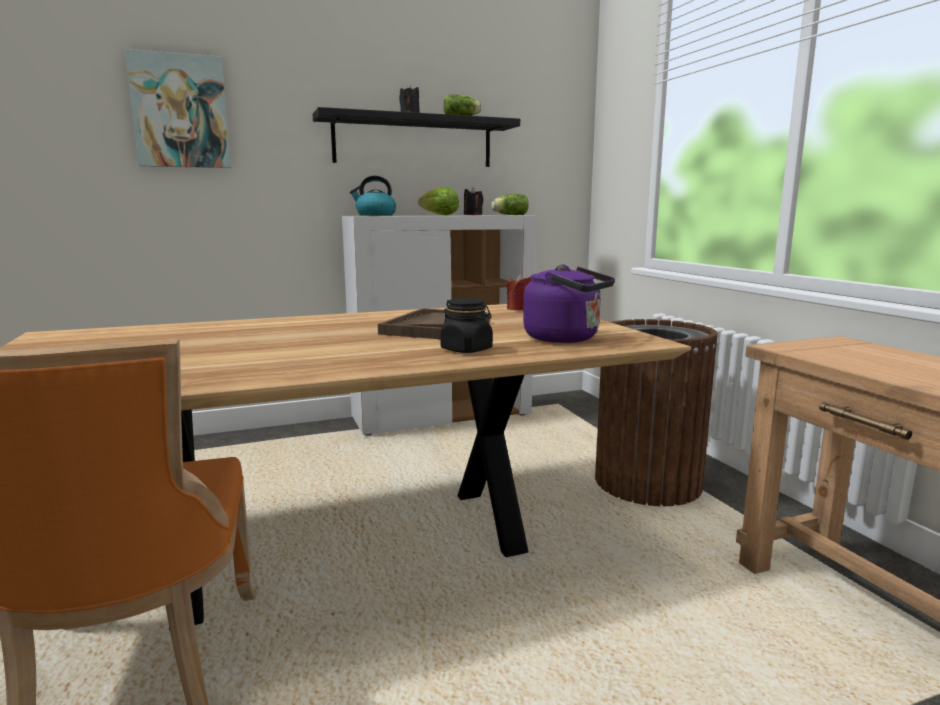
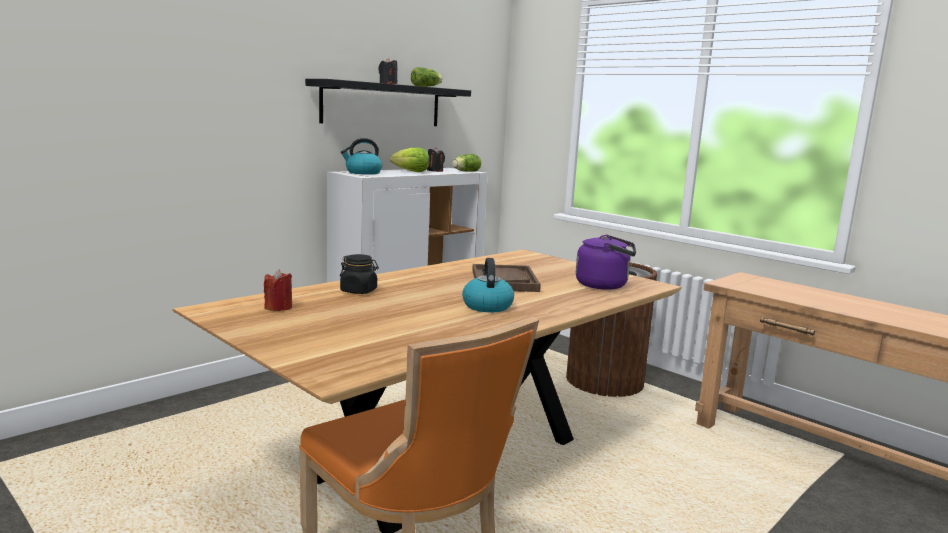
camera: 25 degrees left, 0 degrees up
picture [125,49,231,168] -> none
black jar [440,298,493,353] -> black jar moved to [340,254,379,294]
red candle [507,274,532,311] -> red candle moved to [264,269,292,311]
none -> kettle [462,258,514,312]

